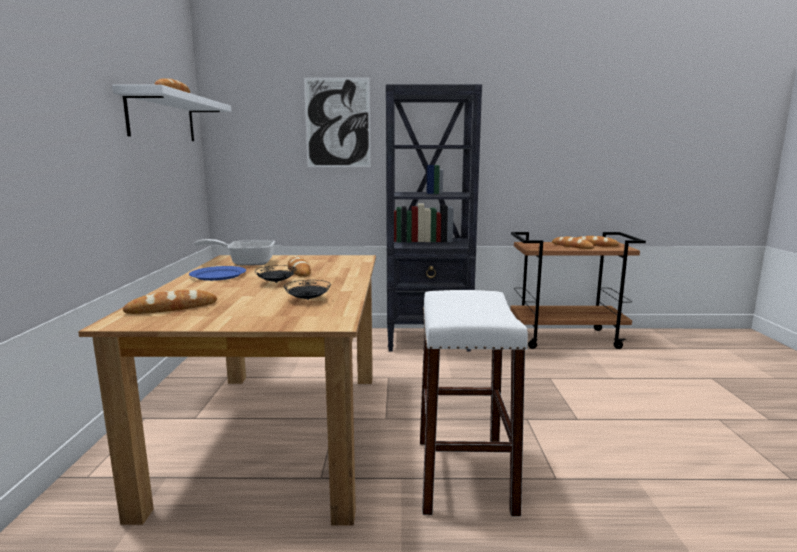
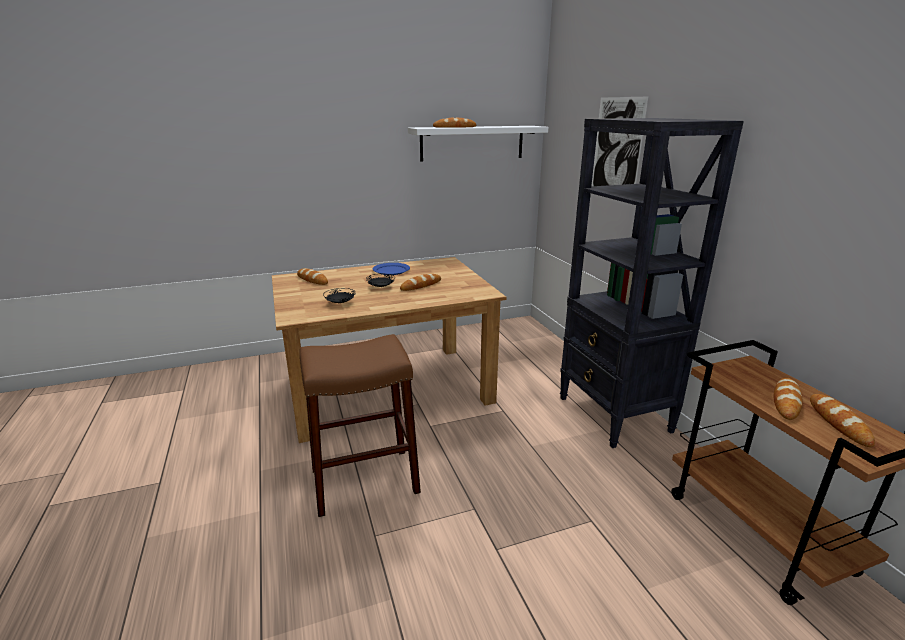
camera: 70 degrees right, 10 degrees up
frying pan [194,239,275,266] -> none
white stool [420,290,528,516] -> brown stool [300,334,421,517]

